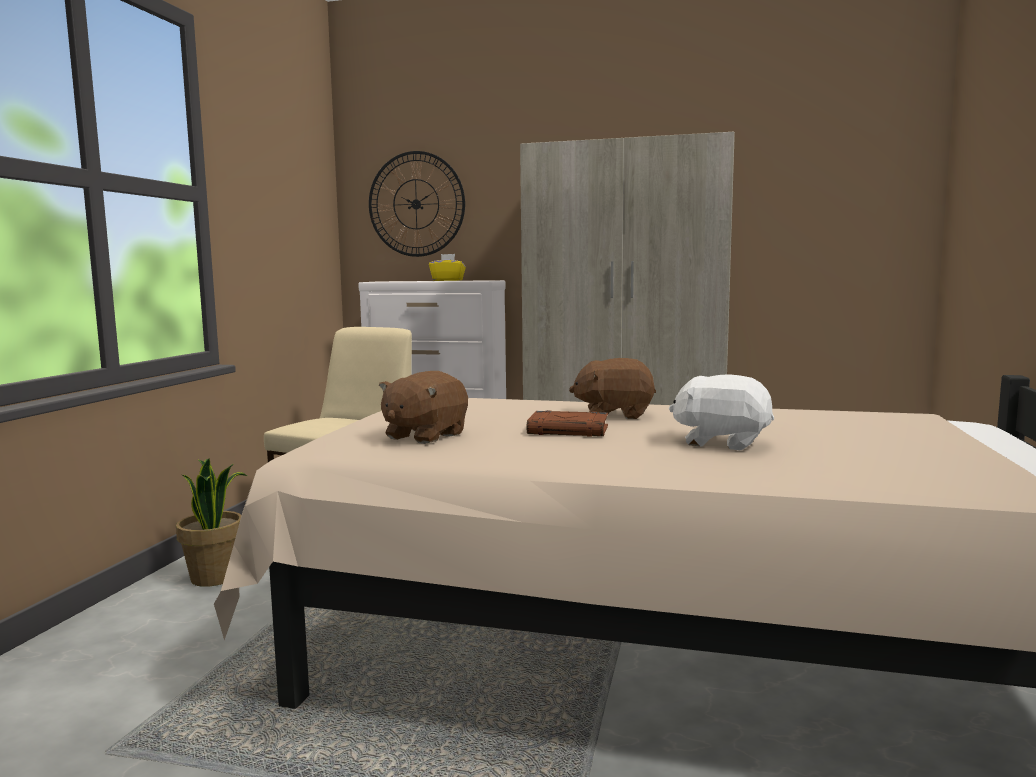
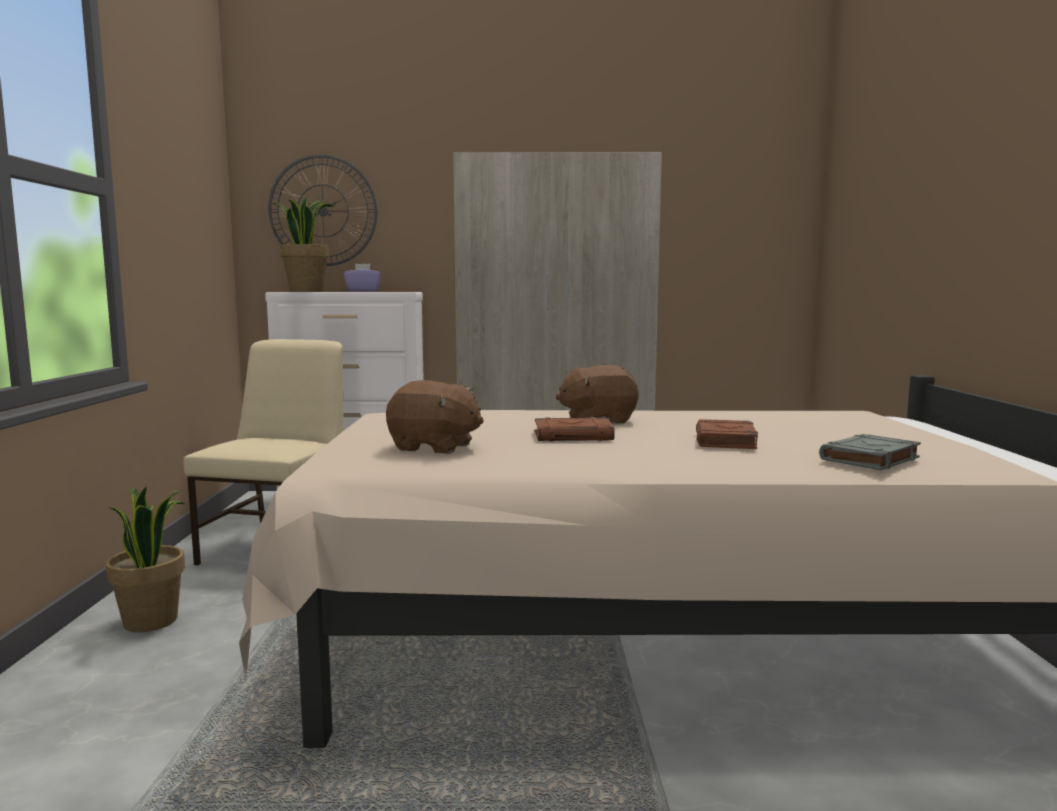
camera: 15 degrees left, 0 degrees up
brown plush toy [379,371,468,444] -> brown plush toy turned 90 degrees counterclockwise [386,380,484,454]
yellow tissue box [429,254,466,281] -> purple tissue box [344,264,381,292]
white plush toy [669,374,774,450] -> brown book [696,419,758,449]
none -> potted plant [274,196,335,292]
none -> grey book [819,434,921,470]

